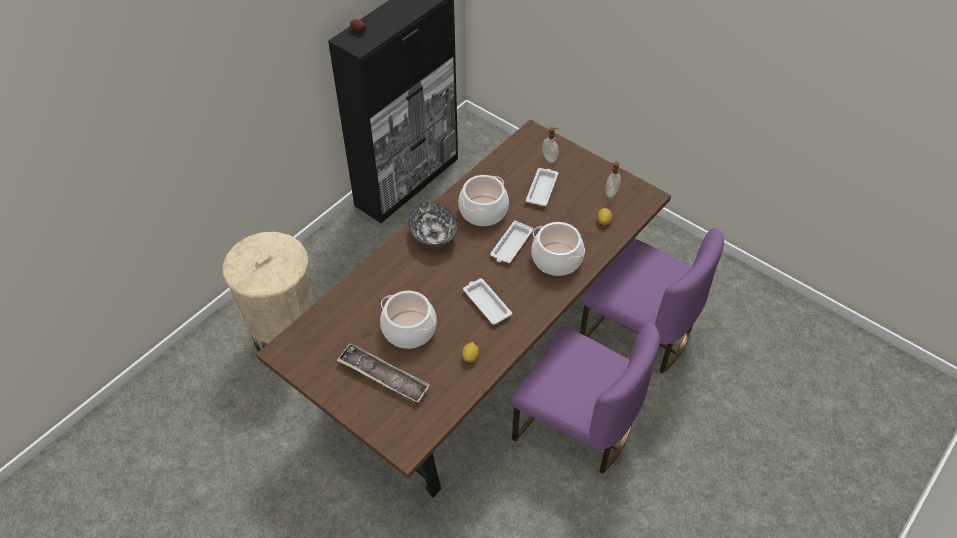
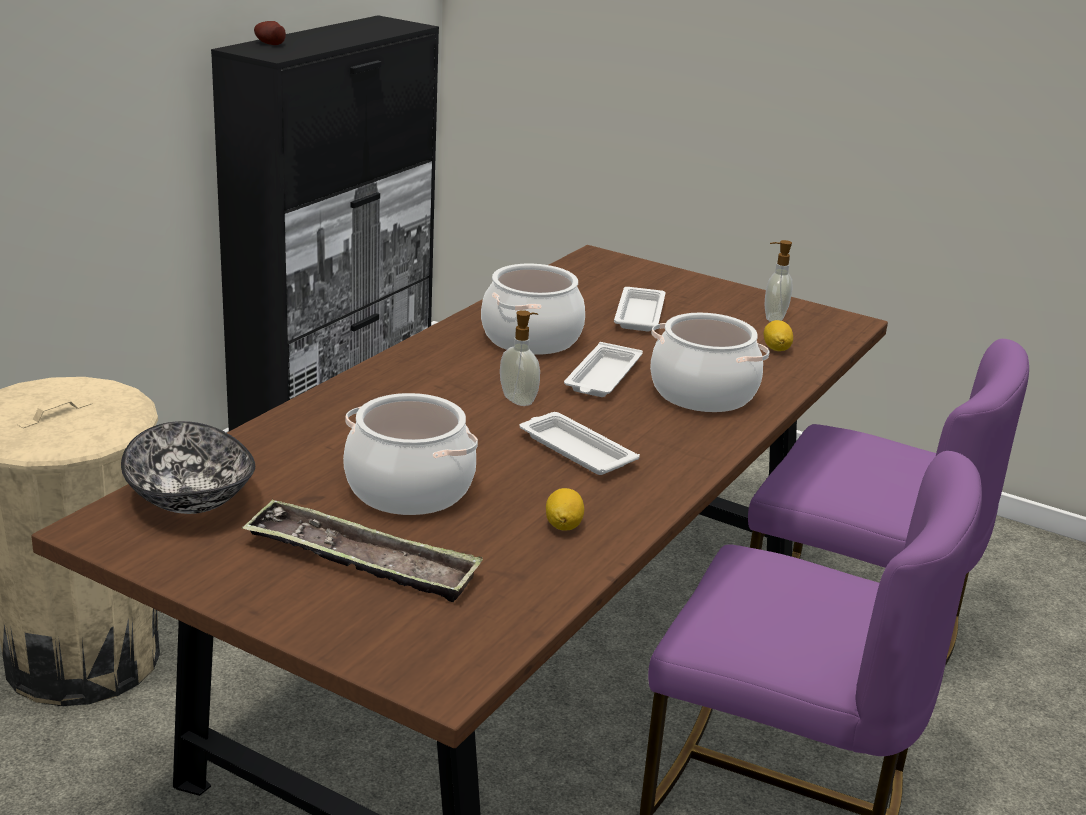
camera: 10 degrees left, 25 degrees down
bowl [409,202,458,246] -> bowl moved to [121,421,255,514]
soap dispenser [542,127,559,163] -> soap dispenser moved to [500,310,540,406]

